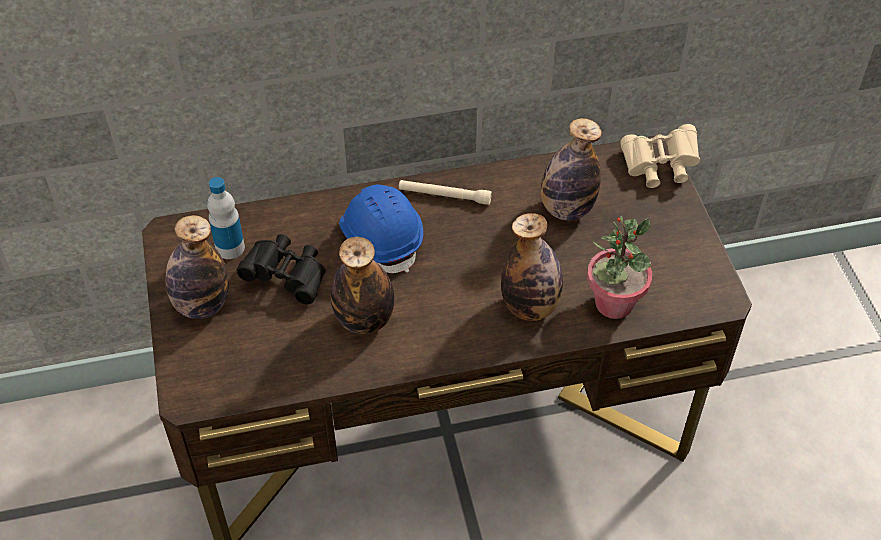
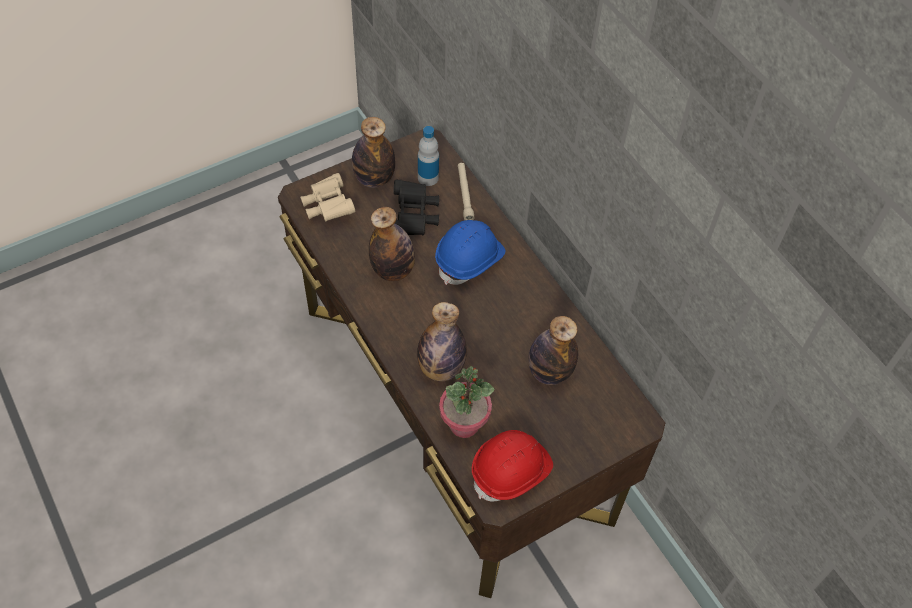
camera: 70 degrees right, 5 degrees up
beige flashlight [399,180,492,205] -> beige flashlight moved to [458,163,475,220]
beige binoculars [620,124,700,188] -> beige binoculars moved to [300,173,355,221]
none -> red hard hat [472,430,553,501]

